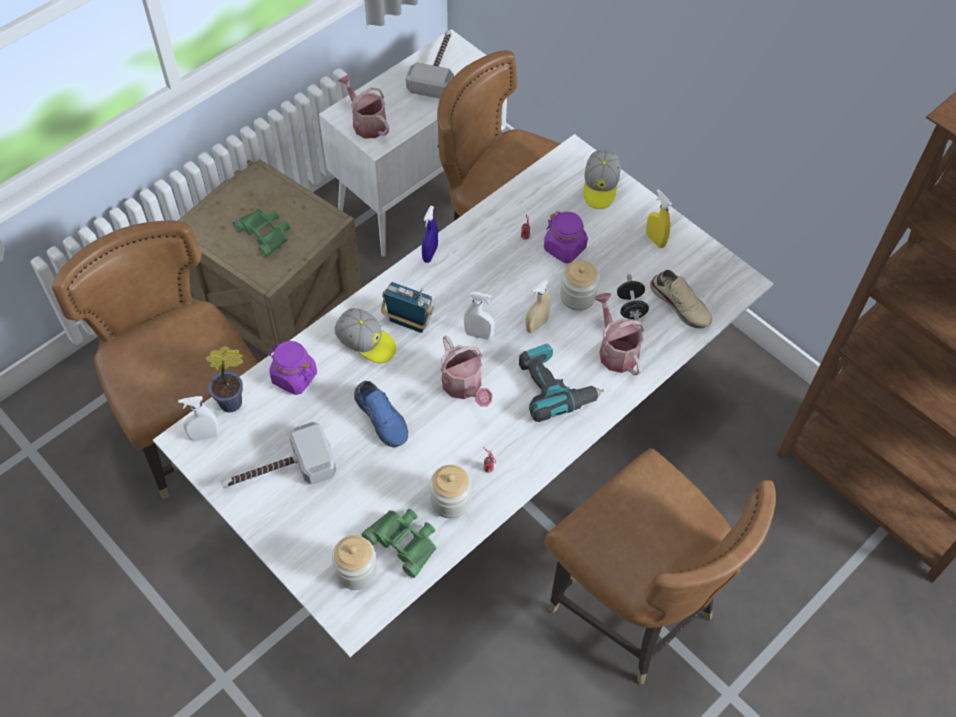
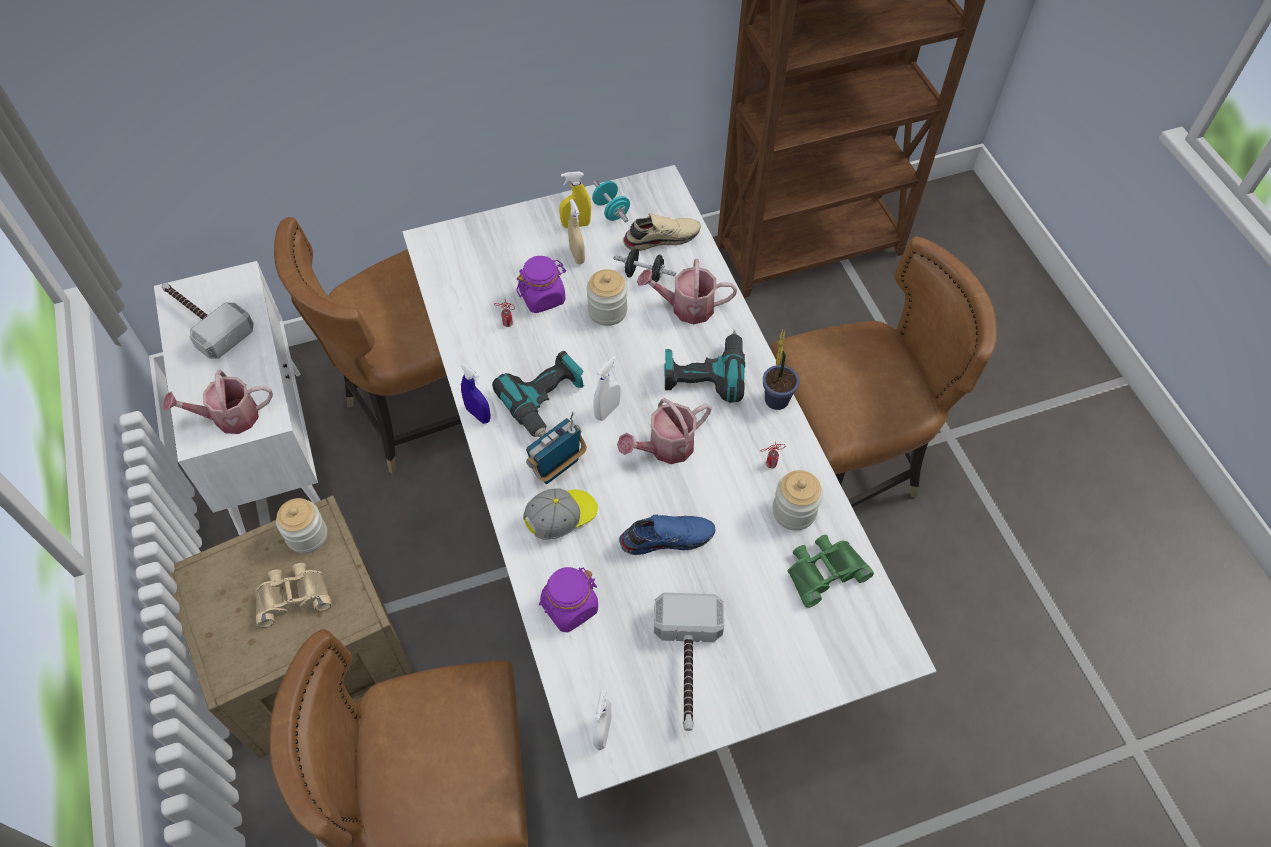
camera: 65 degrees left, 0 degrees up
potted plant [206,346,244,412] -> potted plant moved to [763,328,800,410]
green binoculars [233,209,290,258] -> beige binoculars [256,563,332,628]
jar [332,535,377,590] -> jar moved to [276,498,327,554]
watering can [441,336,493,407] -> watering can turned 150 degrees clockwise [617,398,712,464]
beige spray bottle [526,280,551,333] -> beige spray bottle moved to [568,199,585,264]
cap [584,150,621,209] -> none
none -> power drill [492,351,584,437]
none -> turquoise dumbbell [592,180,630,223]

